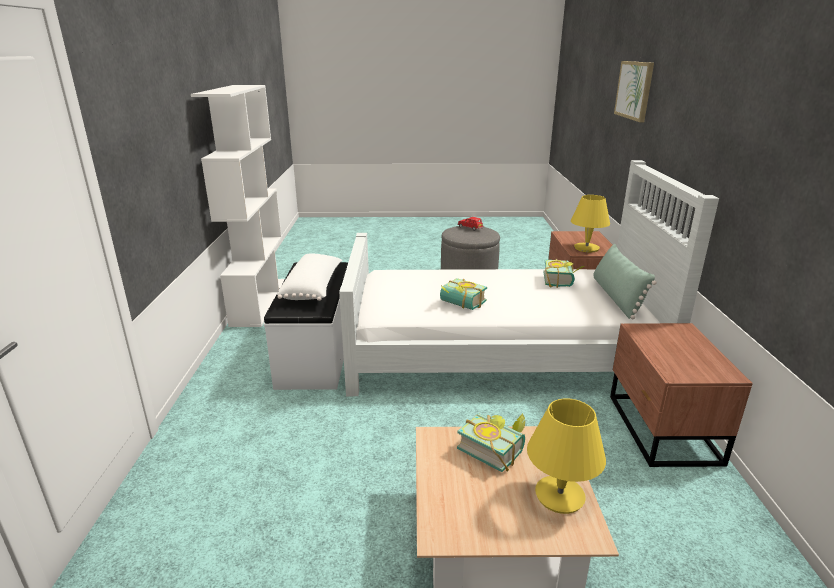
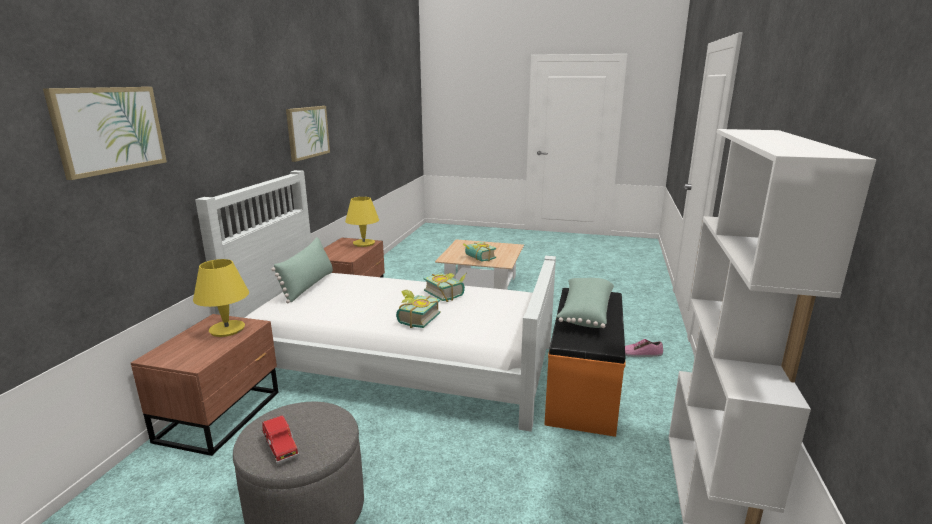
camera: 165 degrees left, 5 degrees down
white bench [264,262,348,390] -> orange bench [544,288,626,437]
white pillow [277,254,342,301] -> green pillow [556,278,614,328]
yellow table lamp [527,398,606,514] -> yellow table lamp moved to [345,197,379,247]
book [543,259,584,288] -> book moved to [396,290,440,328]
none -> picture [286,106,330,162]
none -> shoe [625,339,663,357]

